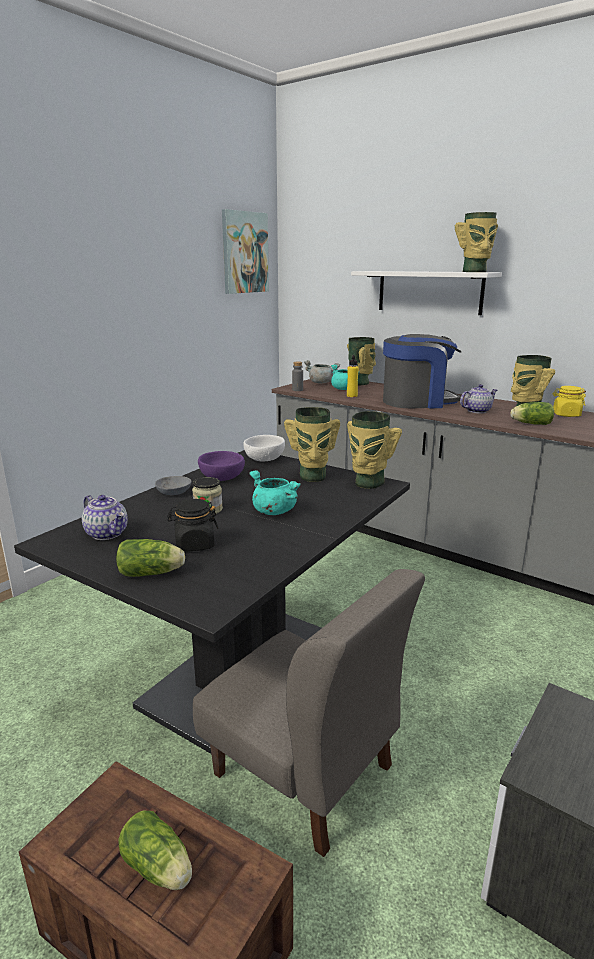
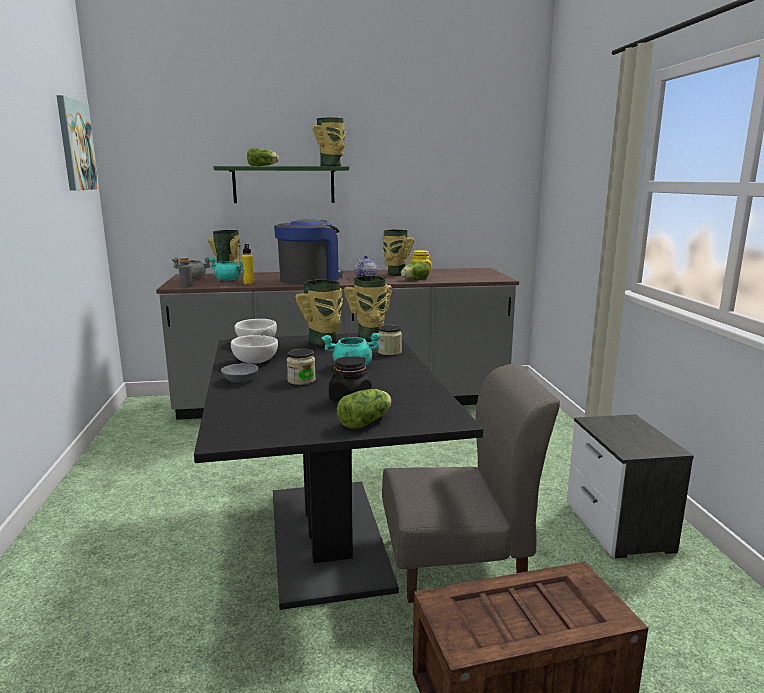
camera: 45 degrees left, 5 degrees down
teapot [82,495,128,540] -> none
lettuce [118,811,192,890] -> lettuce moved to [247,148,279,166]
purple bowl [198,451,245,481] -> white bowl [231,335,278,364]
white shelf [351,271,502,315] -> green shelf [213,166,349,203]
none -> jar [378,325,402,355]

